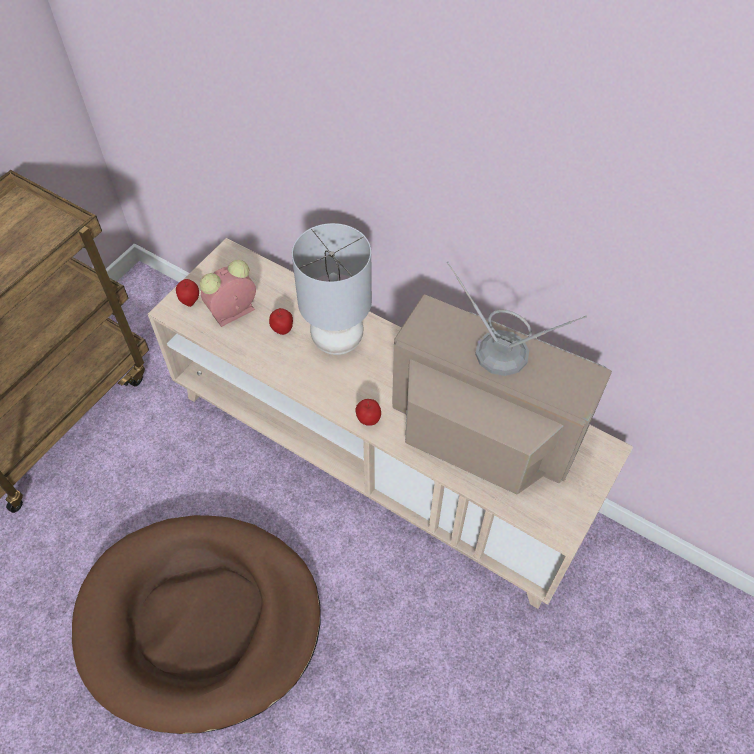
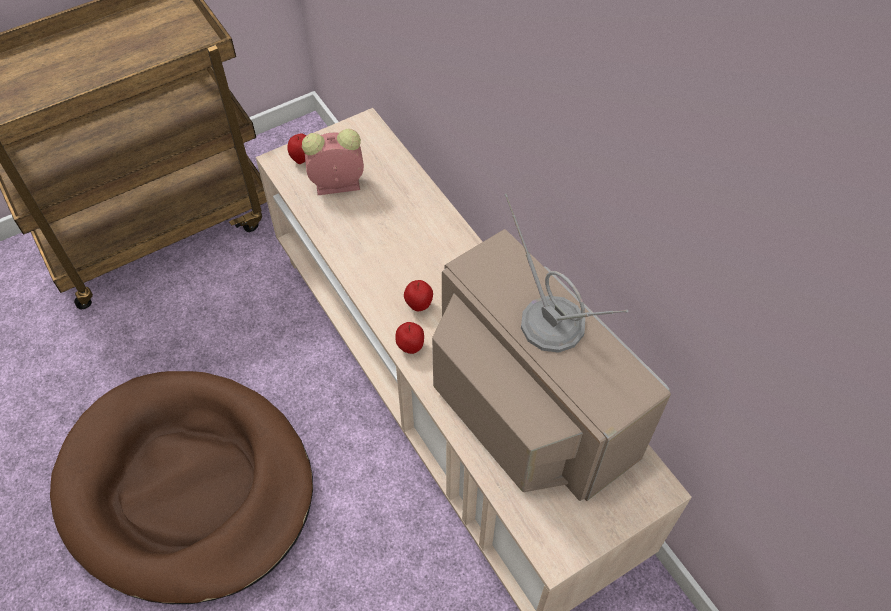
camera: 25 degrees right, 0 degrees up
apple [269,308,293,335] -> apple moved to [404,280,433,311]
grey table lamp [292,223,372,355] -> none

